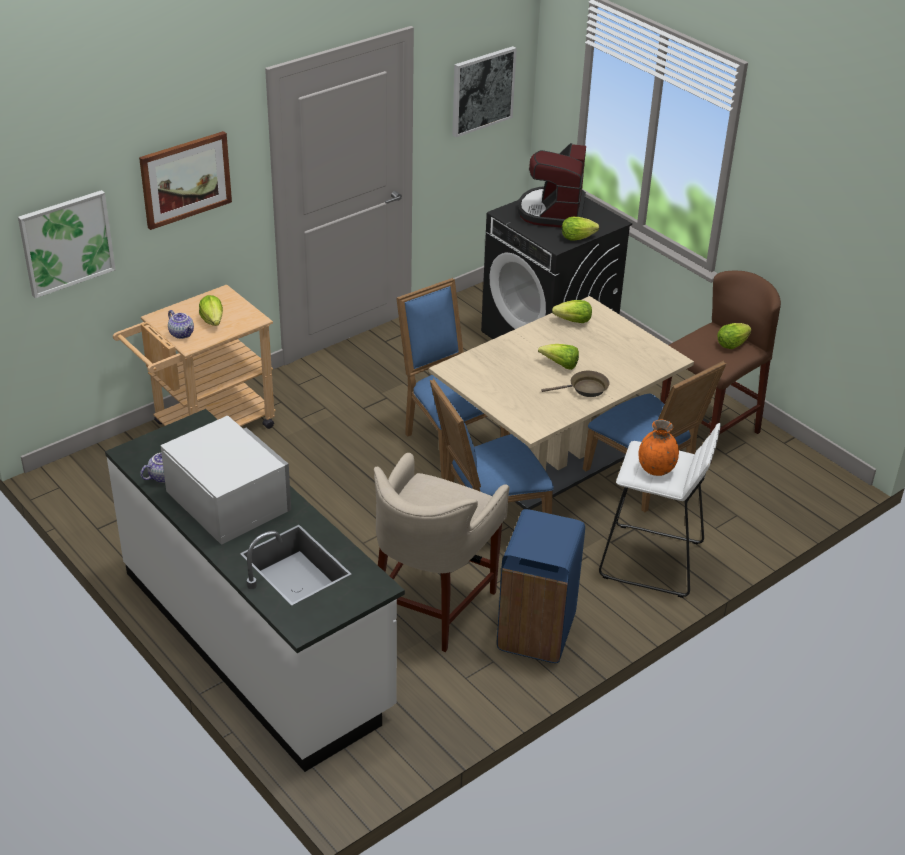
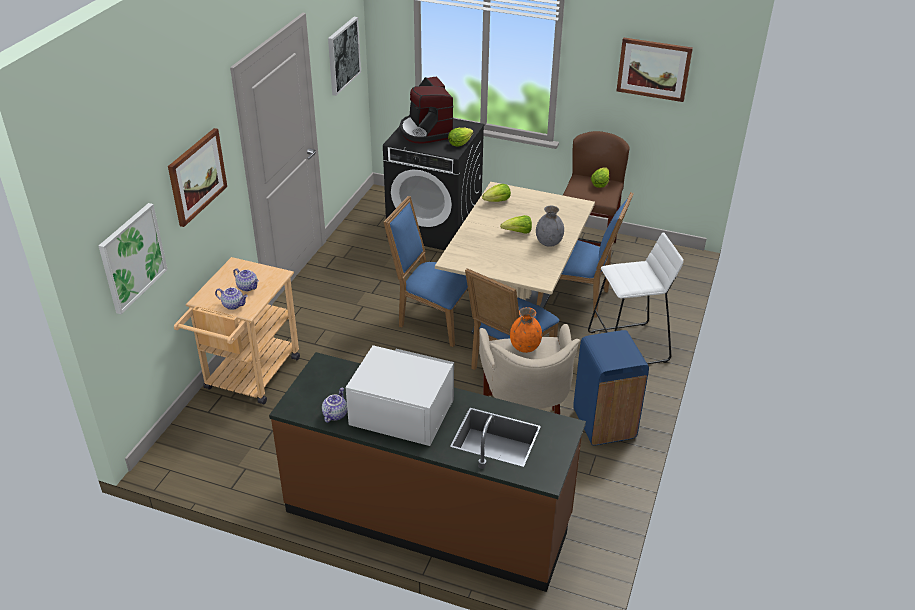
camera: 30 degrees left, 0 degrees up
white counter [105,409,405,772] -> brown counter [269,352,586,592]
lettuce [199,295,223,326] -> teapot [233,268,259,291]
brown frying pan [541,371,609,397] -> grey vase [536,206,564,247]
orange vase [638,420,679,476] -> orange vase moved to [510,307,542,353]
none -> picture [617,37,693,102]

